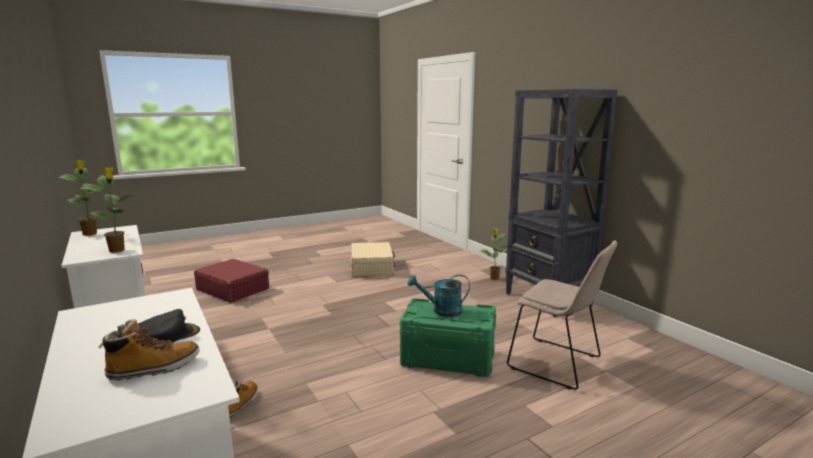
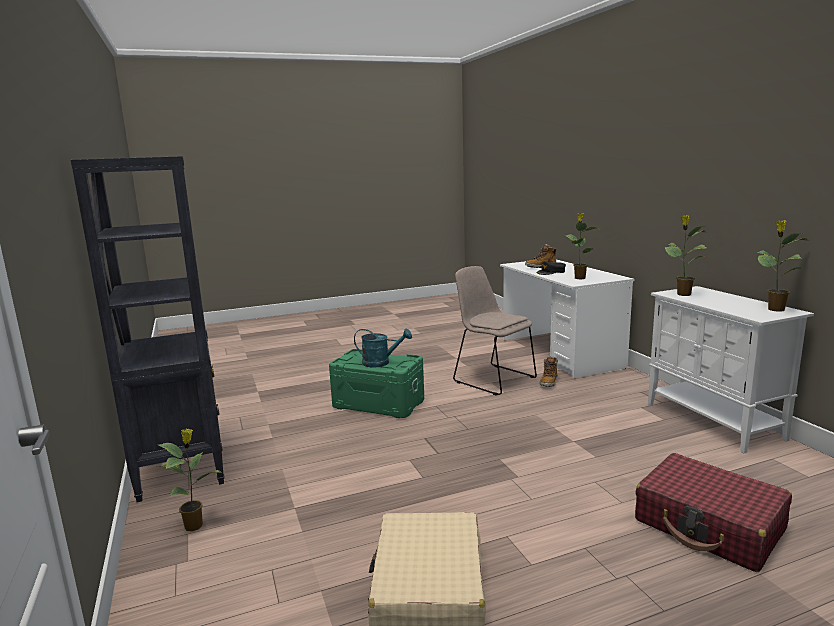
camera: 170 degrees left, 0 degrees up
beige chair [507,240,617,390] -> beige chair moved to [453,266,537,396]
none -> potted plant [565,213,598,279]

